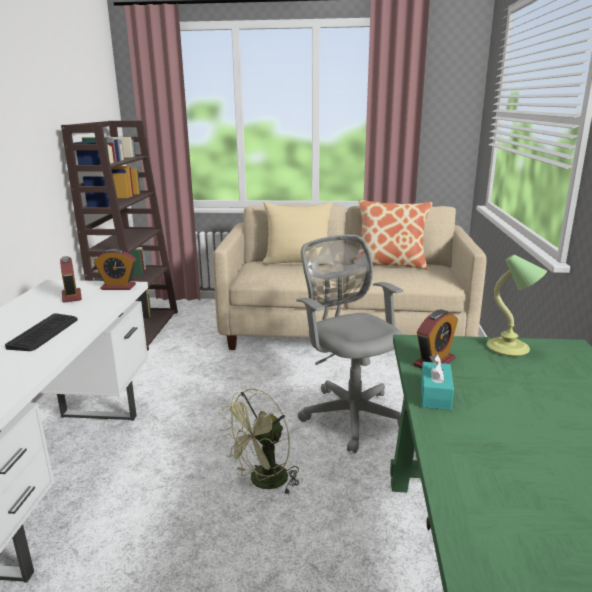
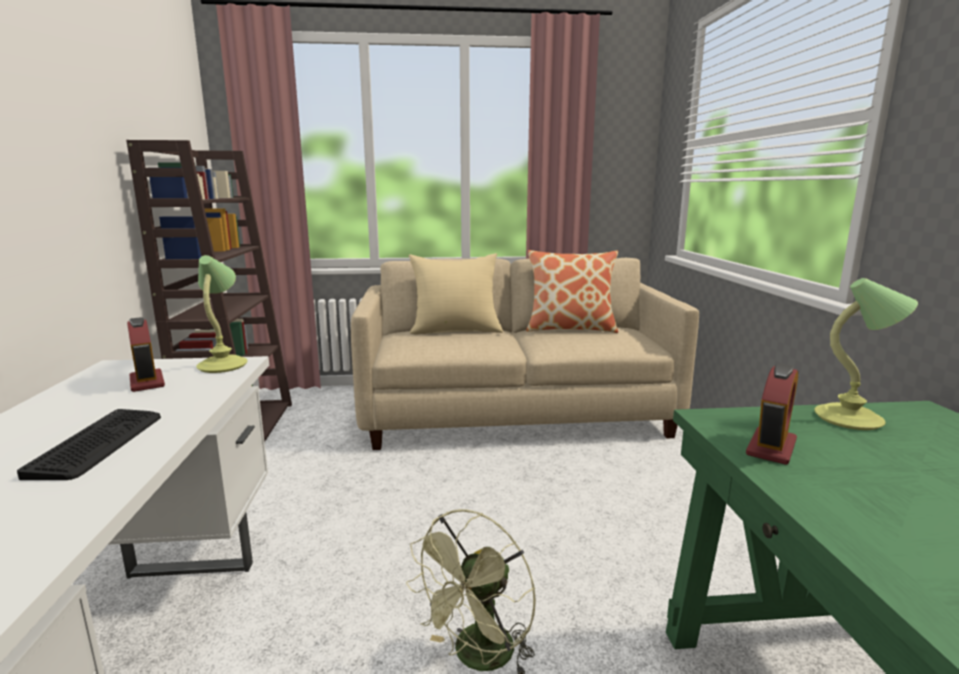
camera: 10 degrees left, 5 degrees down
alarm clock [94,249,136,290] -> table lamp [196,255,248,373]
grey office chair [296,235,403,453] -> none
turquoise tissue box [421,354,454,410] -> none

